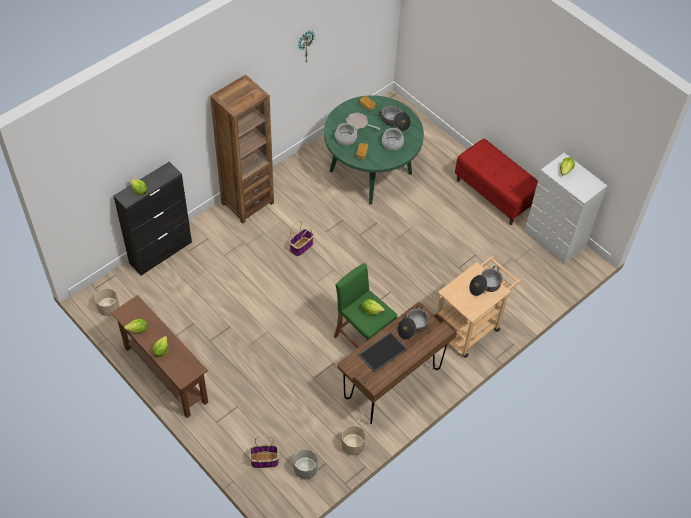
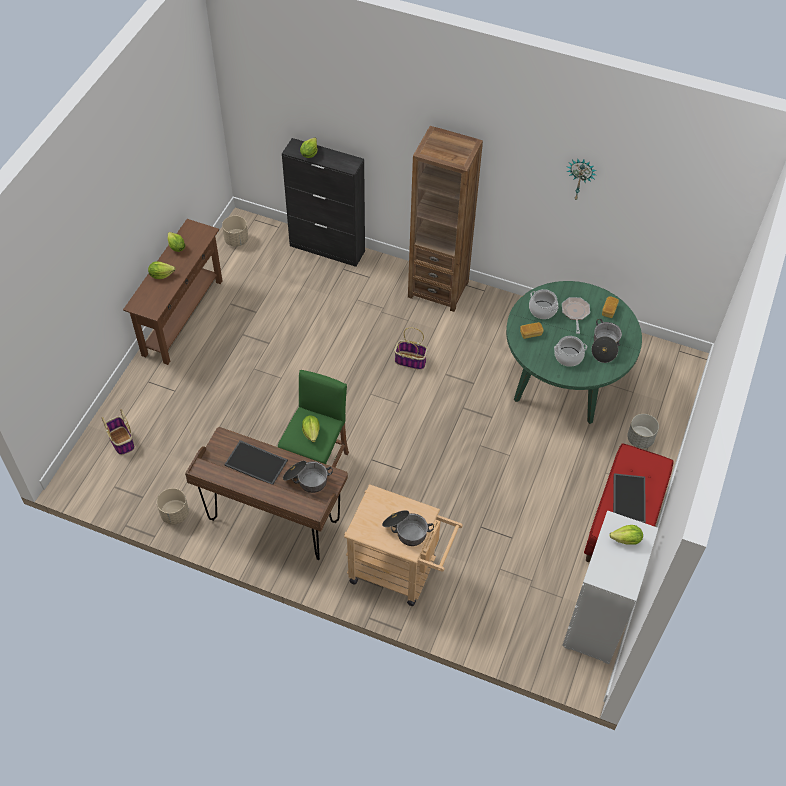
camera: 65 degrees right, 0 degrees up
grey planter [293,449,318,479] -> grey planter moved to [627,414,659,448]
none -> tray [613,473,646,523]

